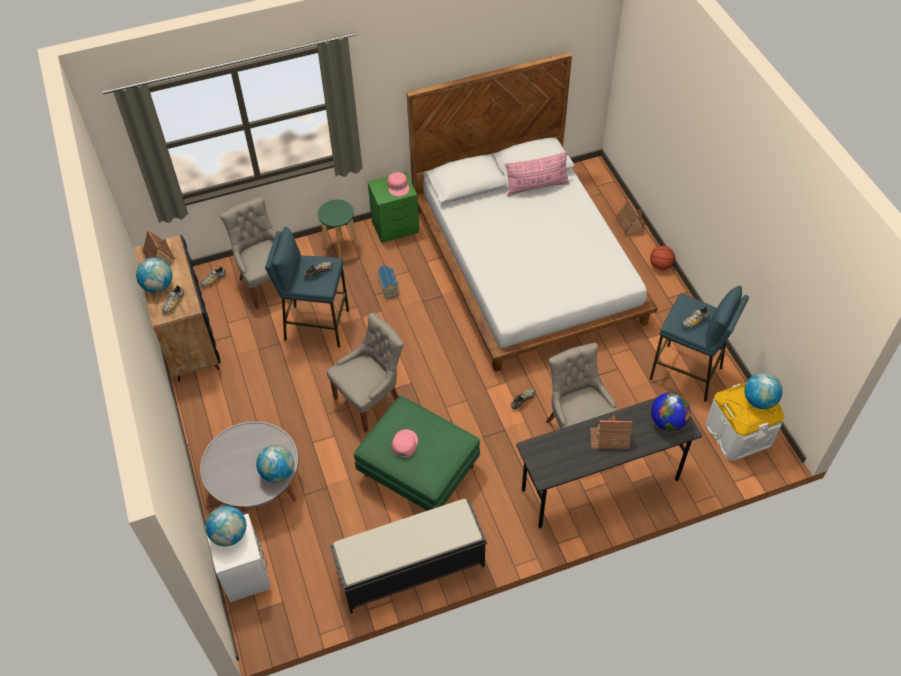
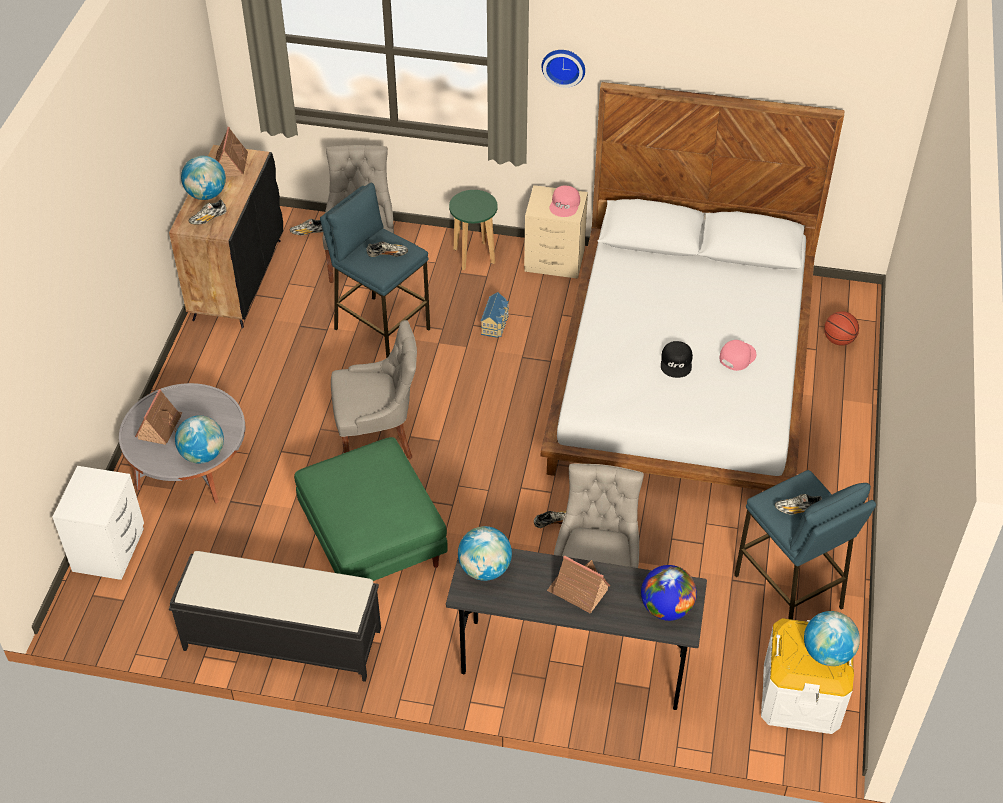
camera: 30 degrees right, 5 degrees down
globe [205,506,246,546] -> globe moved to [458,526,512,581]
green nightstand [368,172,419,243] -> beige nightstand [524,185,588,279]
pink cap [391,429,418,458] -> pink cap moved to [719,340,756,371]
pink pillow [505,151,569,197] -> none
toy house [615,199,645,235] -> toy house moved to [135,389,182,445]
basketball [650,246,675,270] -> basketball moved to [824,311,859,346]
none -> wall clock [541,50,585,88]
none -> black cap [661,341,693,378]

